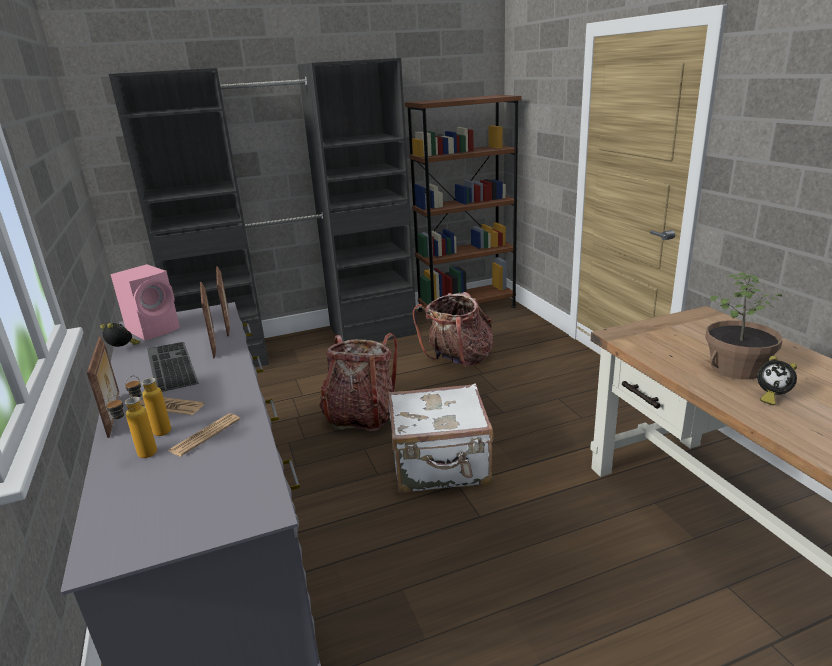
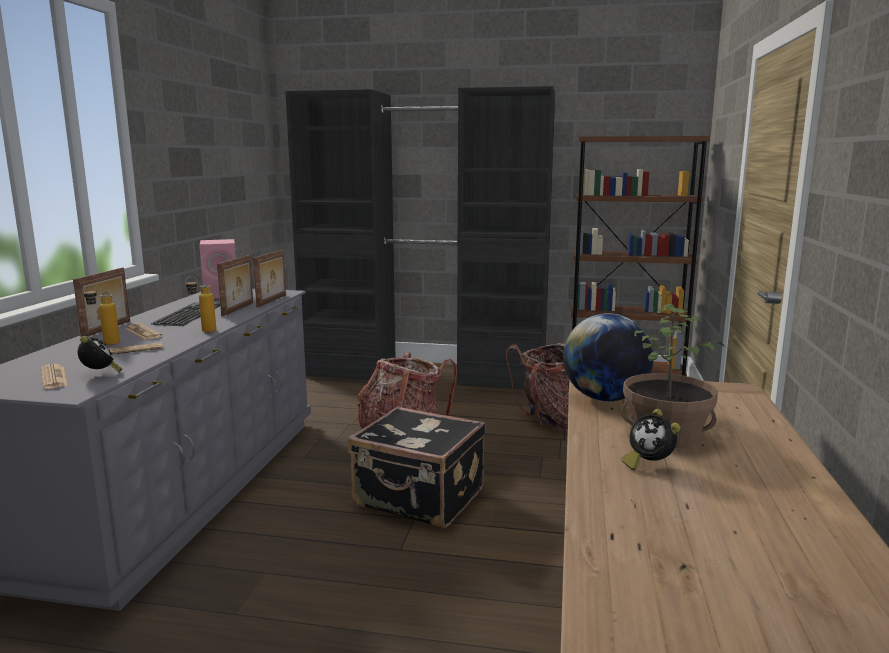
camera: 30 degrees right, 10 degrees down
alarm clock [100,323,140,347] -> alarm clock moved to [78,336,122,372]
bottle [105,395,157,458] -> bottle moved to [185,277,216,332]
white suitcase [388,383,493,493] -> black suitcase [348,406,486,528]
none -> newspaper [41,364,69,389]
none -> globe [563,313,654,401]

